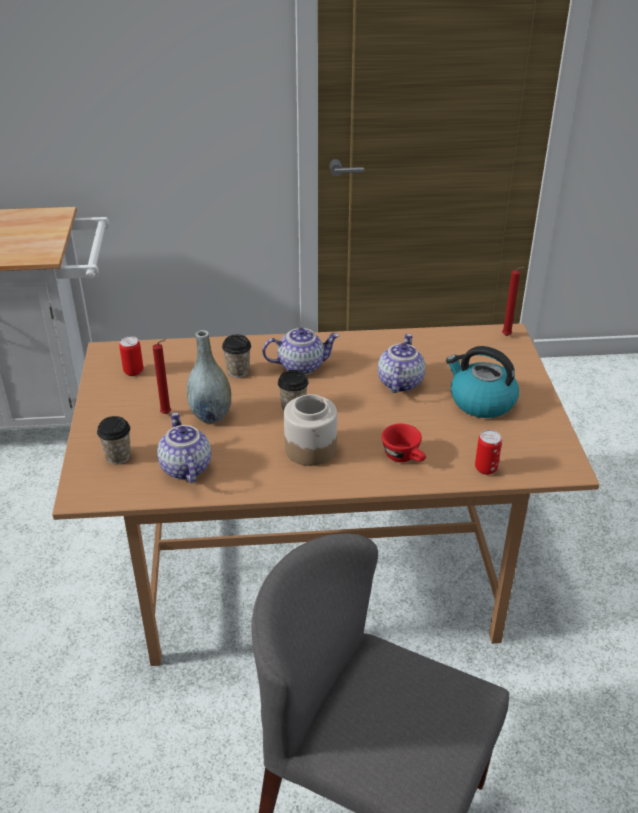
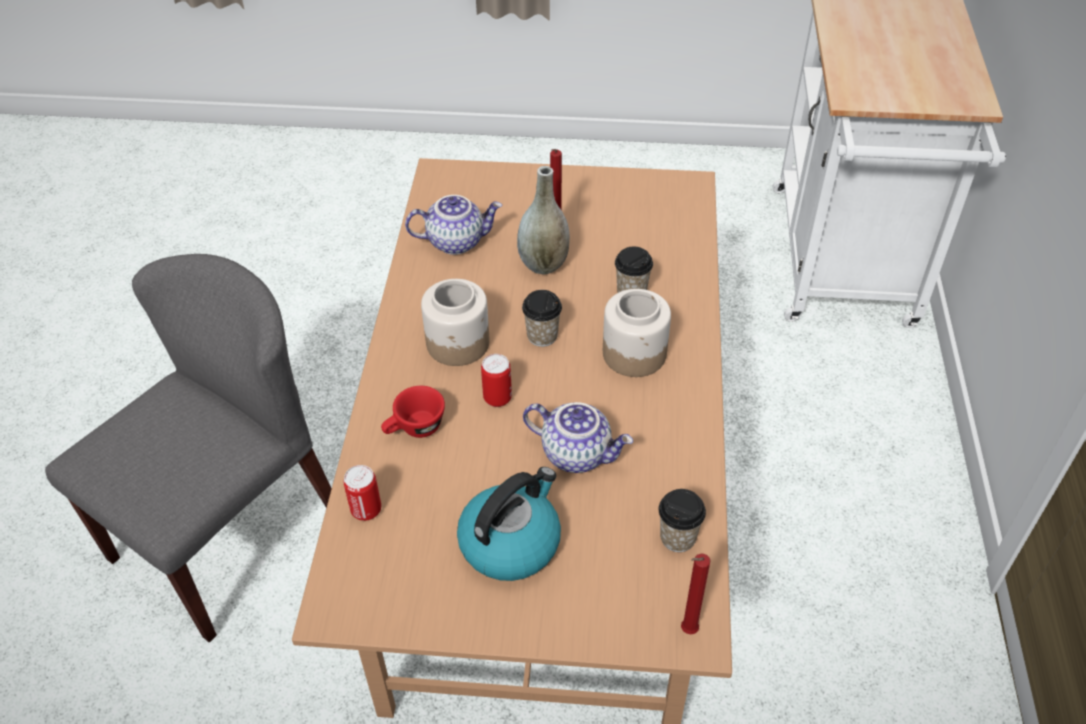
camera: 100 degrees right, 10 degrees up
cup [97,416,131,464] -> cup moved to [659,489,706,552]
can [119,336,143,376] -> can moved to [481,354,512,407]
teapot [263,328,340,375] -> jar [603,289,671,377]

